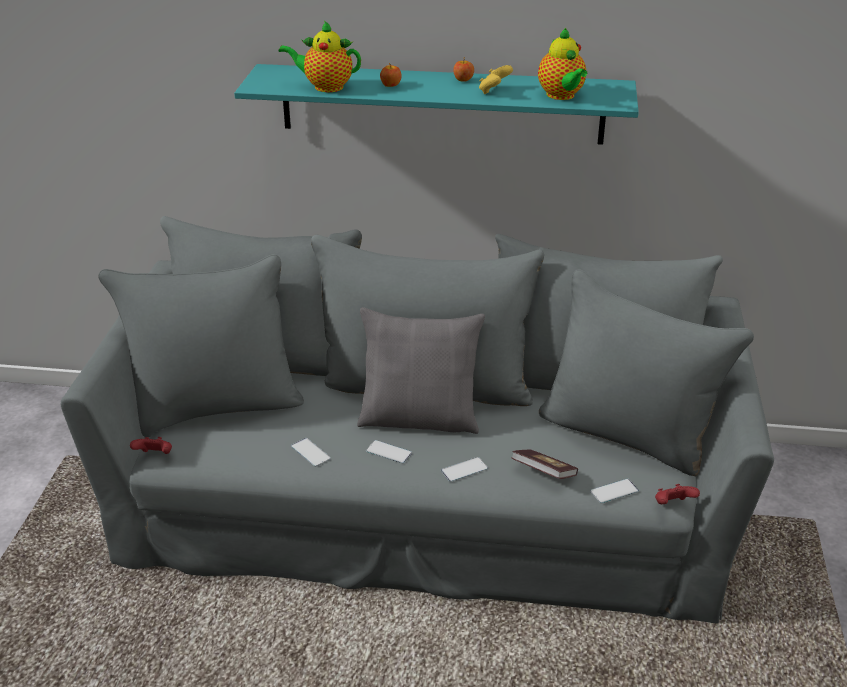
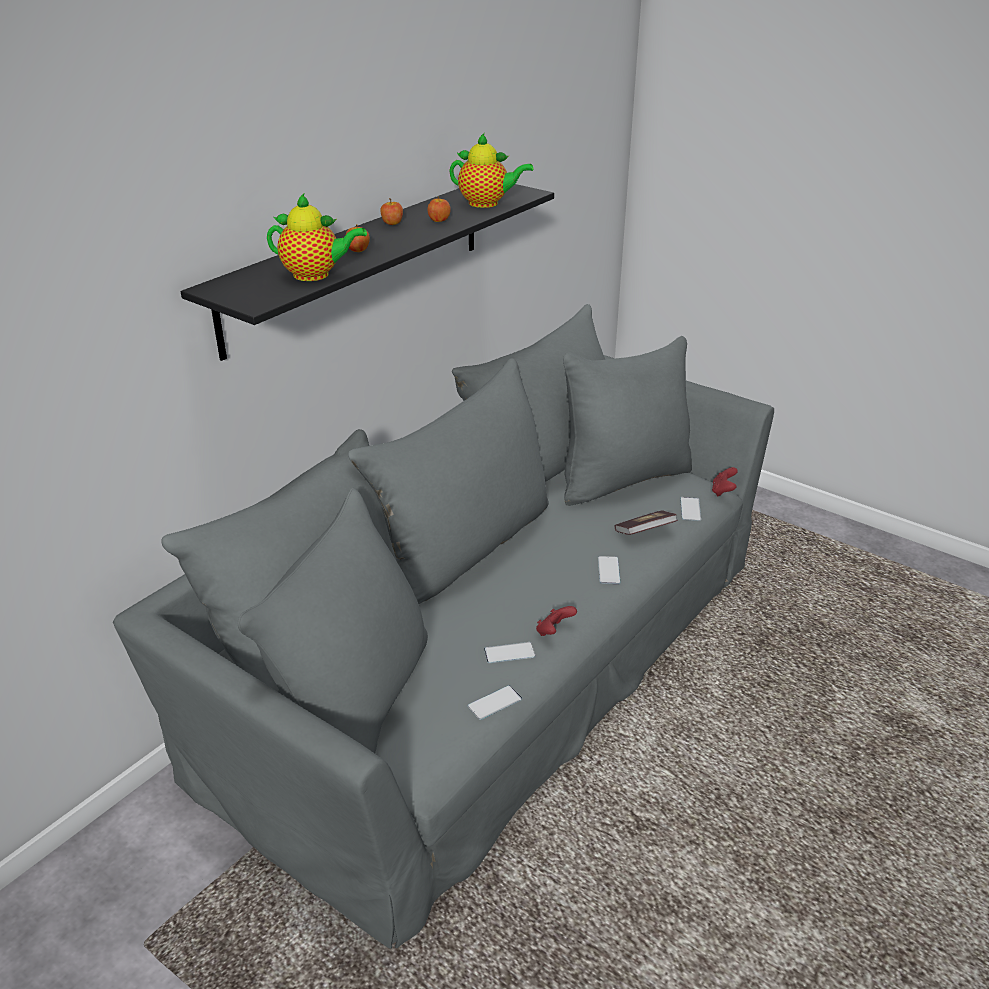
camera: 60 degrees left, 0 degrees up
red game controller [130,437,172,454] -> red game controller moved to [536,606,577,636]
turquoise shelf [234,64,639,145] -> black shelf [181,184,554,361]
teapot [279,21,361,92] -> teapot turned 120 degrees counterclockwise [267,194,367,281]
grey pillow [357,307,485,434] -> none
phone [366,440,412,464] -> phone moved to [468,685,522,720]
yellow game controller [479,65,513,94] -> apple [428,197,451,222]

